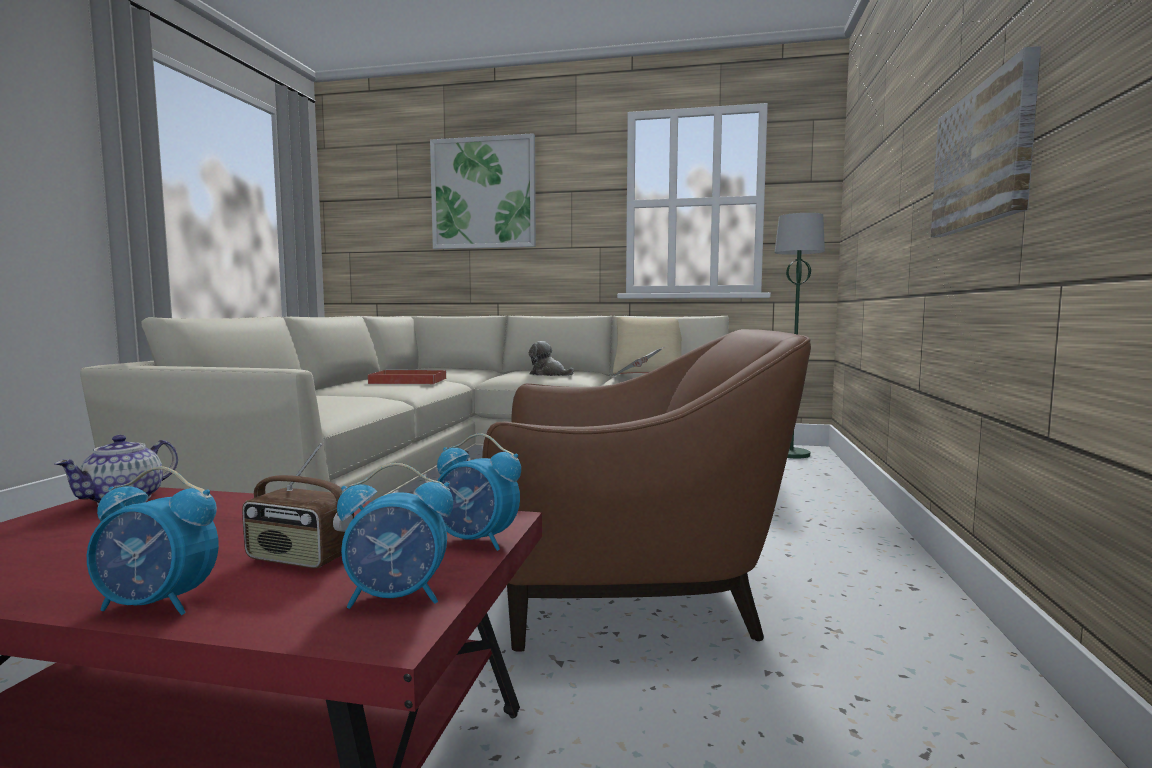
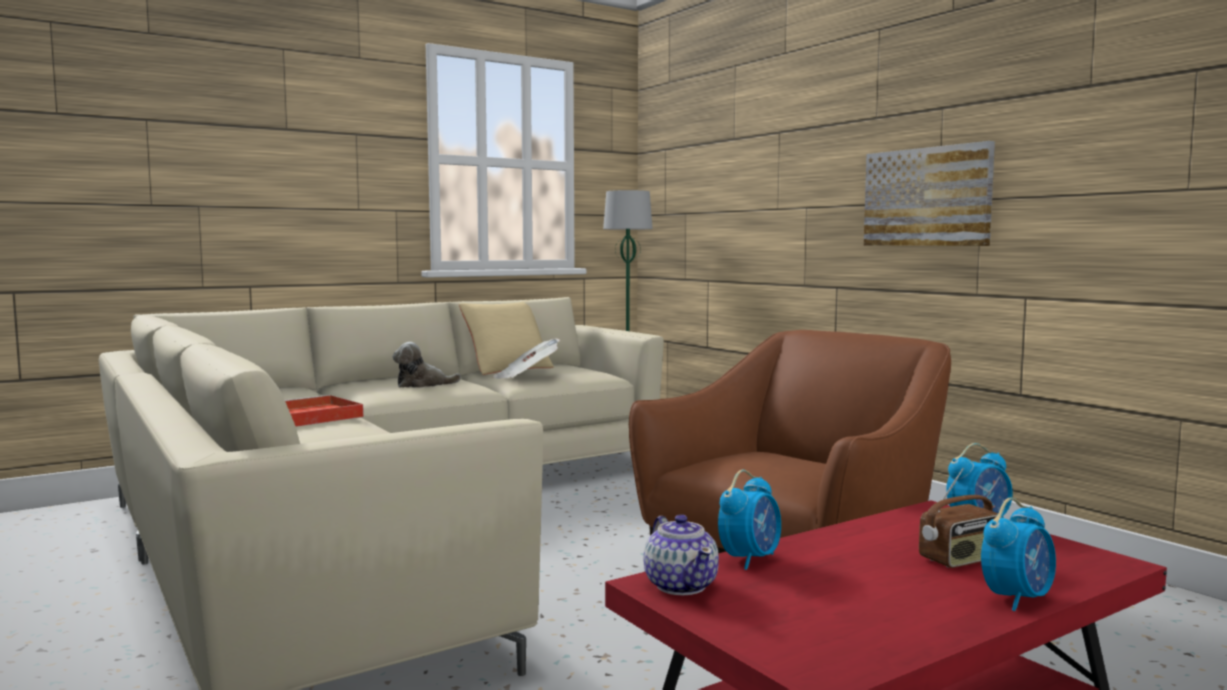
camera: 45 degrees left, 0 degrees up
alarm clock [337,463,453,609] -> alarm clock moved to [718,470,781,570]
picture [430,133,536,249] -> none

